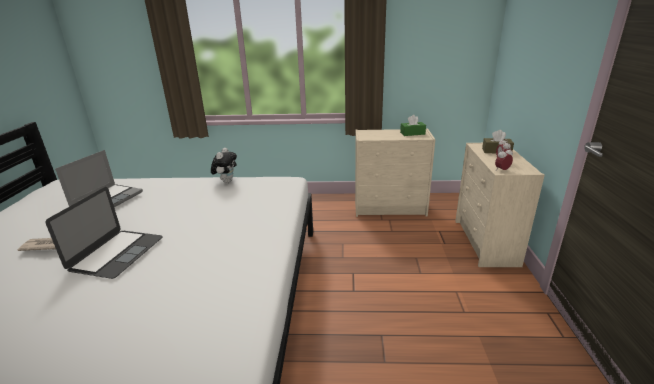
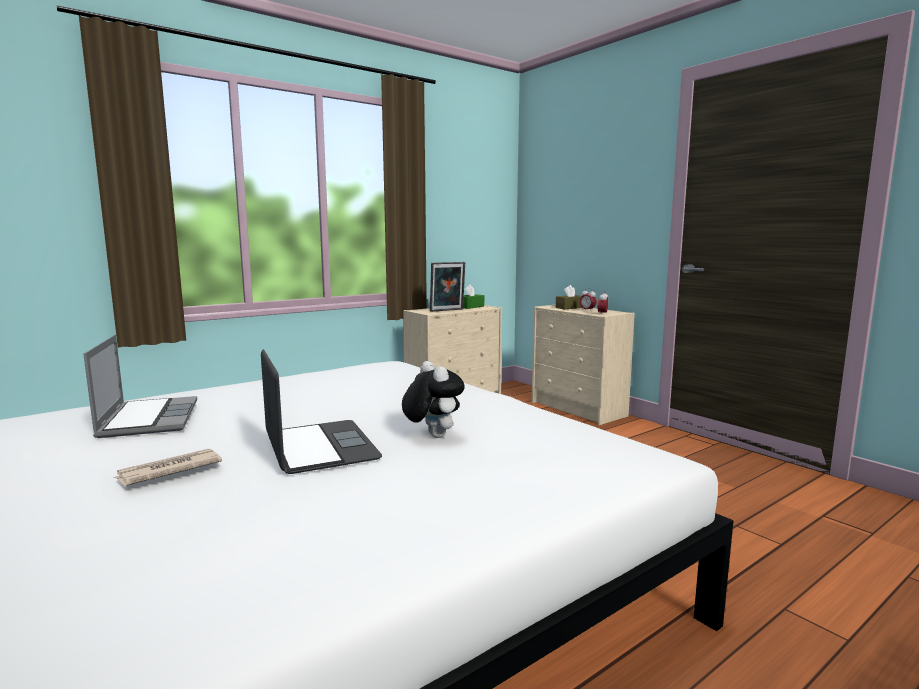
camera: 40 degrees left, 15 degrees down
plush toy [211,148,237,183] -> plush toy moved to [402,361,465,438]
none -> picture frame [430,262,465,312]

